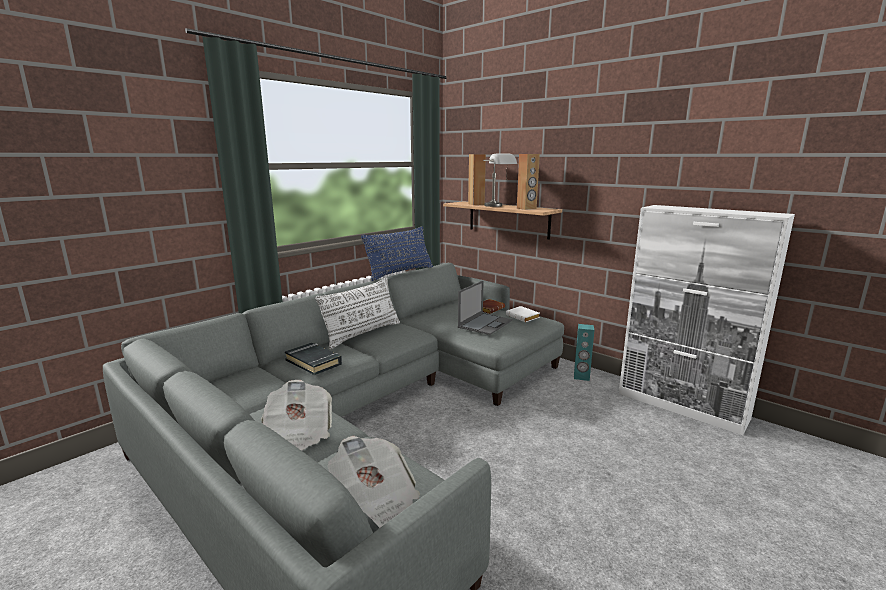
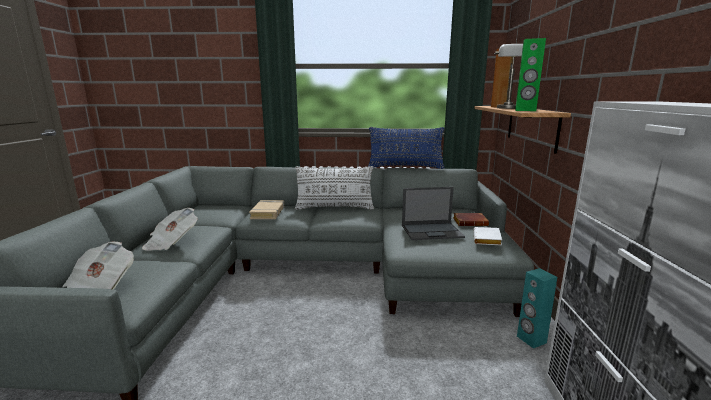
camera: 50 degrees right, 0 degrees up
black book [285,343,342,375] -> beige book [249,200,284,219]
brown speaker [517,154,540,210] -> green speaker [515,38,546,111]

